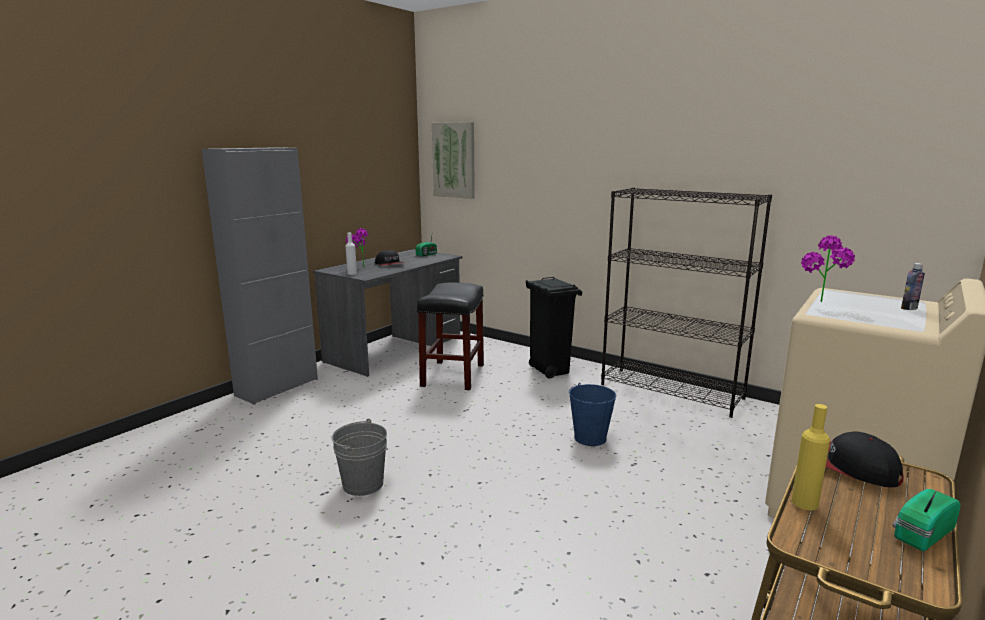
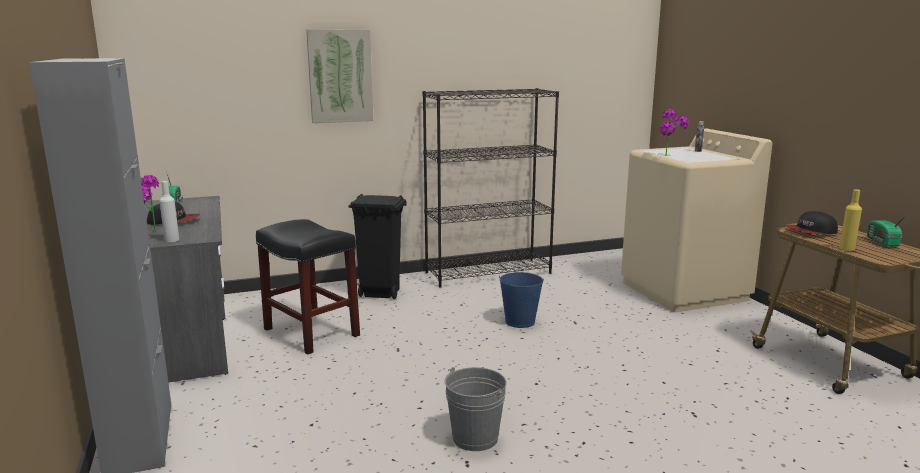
camera: 55 degrees left, 0 degrees up
picture [432,122,475,199] -> picture moved to [306,29,373,123]

